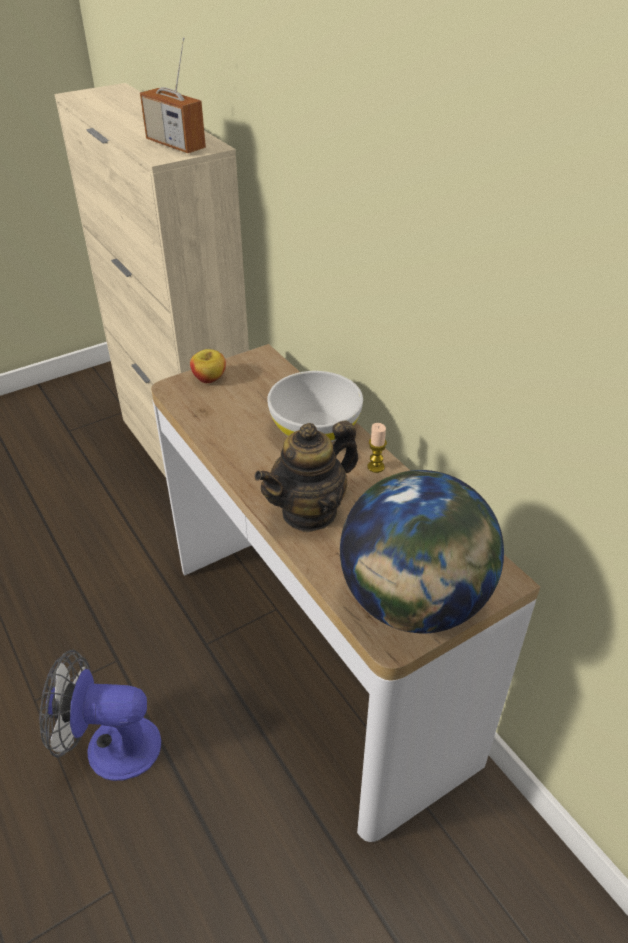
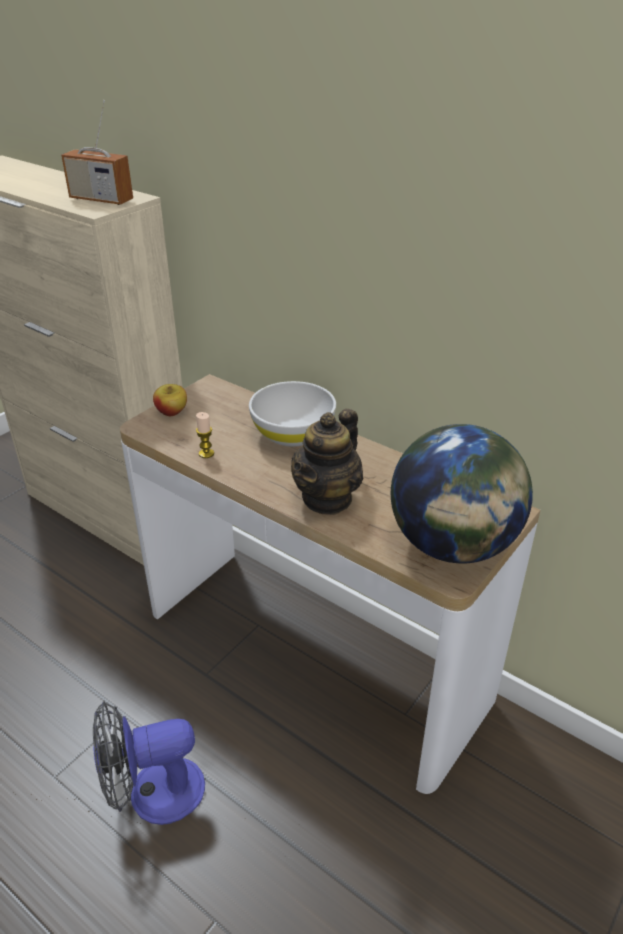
camera: 20 degrees left, 5 degrees down
candle [367,423,387,473] -> candle moved to [196,412,214,458]

